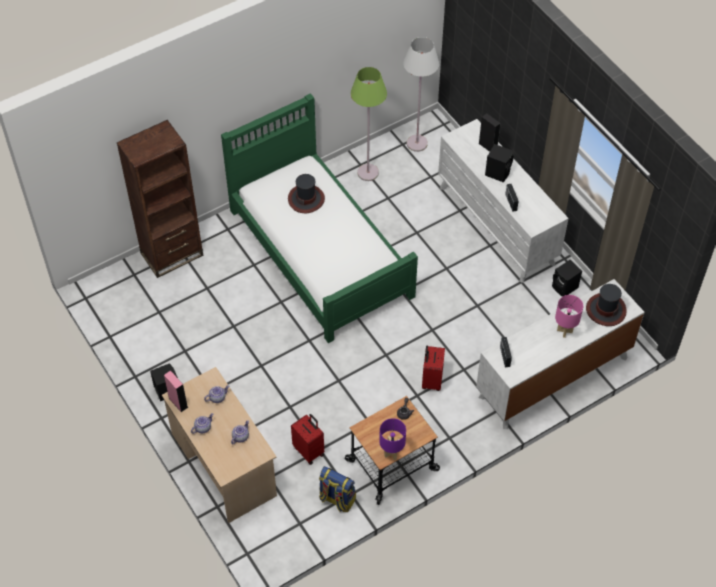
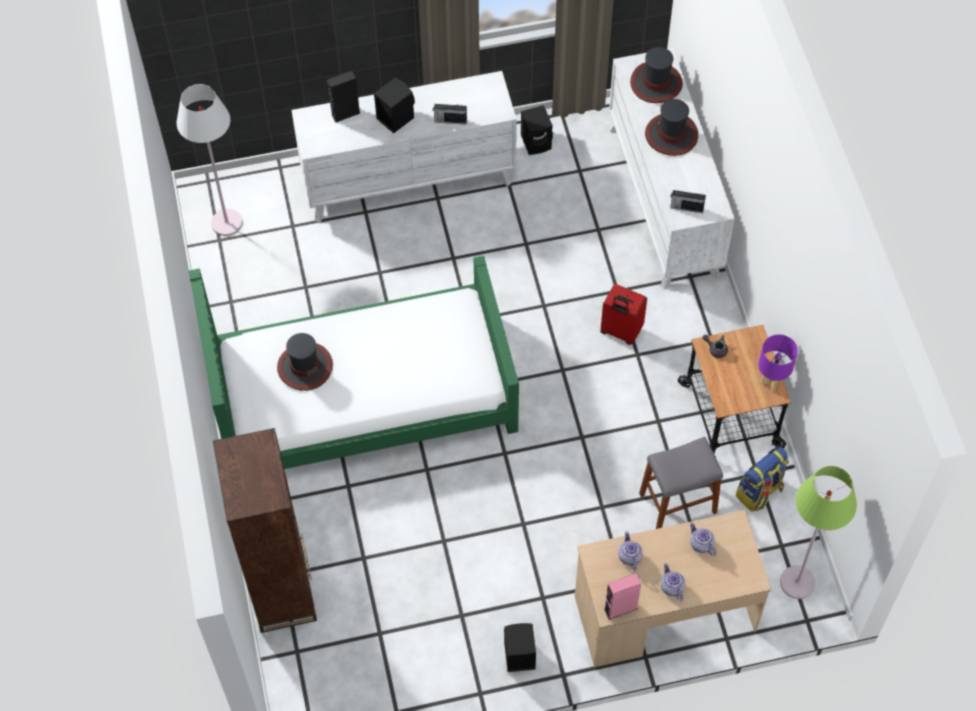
camera: 70 degrees left, 5 degrees up
red suitcase [291,414,324,465] -> grey stool [639,437,723,529]
green floor lamp [351,67,387,181] -> green floor lamp moved to [780,466,857,599]
pink table lamp [555,295,583,338] -> hat [645,99,698,156]

